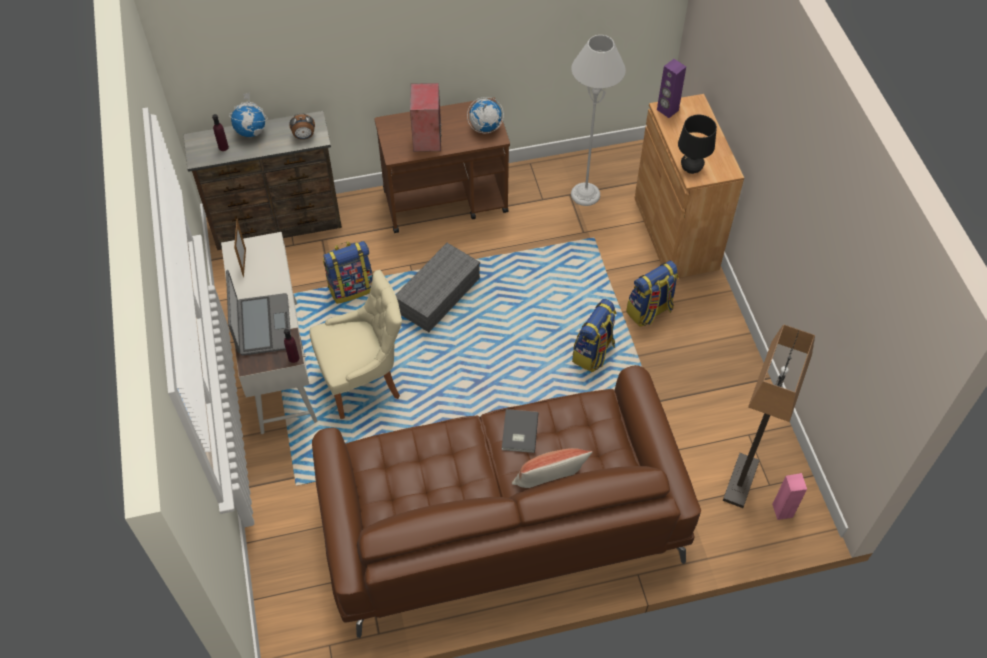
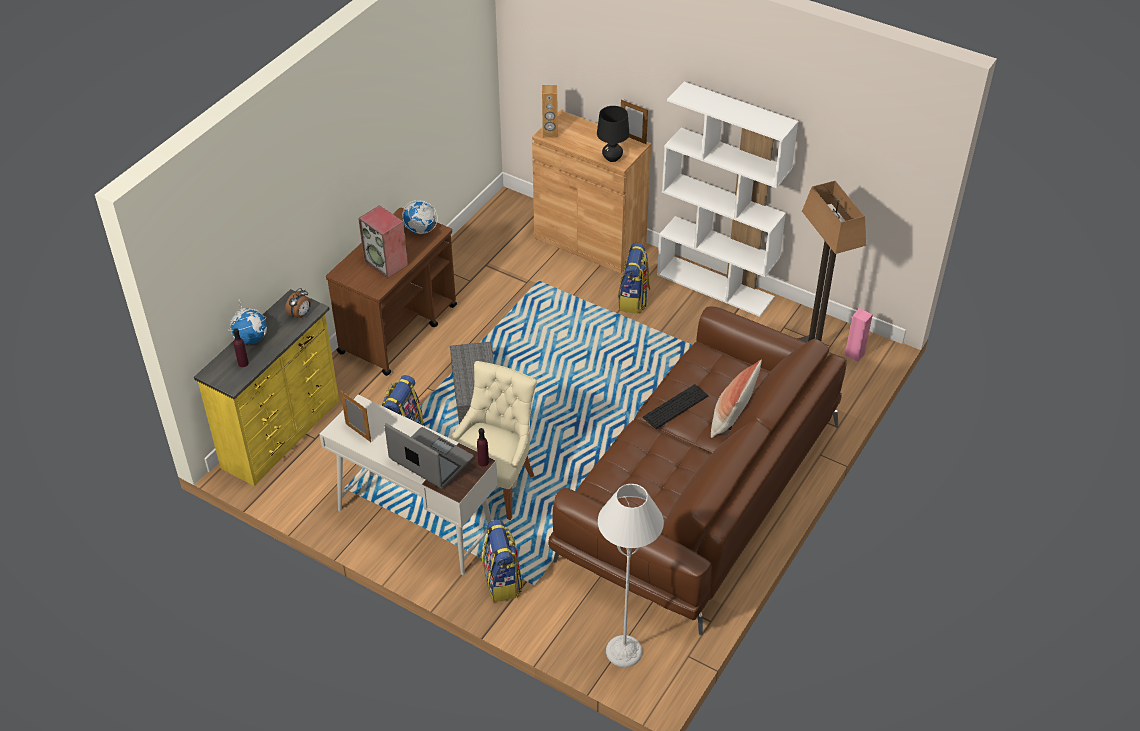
camera: 45 degrees left, 10 degrees down
brown dresser [183,111,342,250] -> yellow dresser [194,289,339,486]
grey book [502,409,538,453] -> keyboard [643,384,709,429]
grey floor lamp [571,35,626,206] -> grey floor lamp moved to [598,484,664,667]
backpack [572,299,617,372] -> backpack moved to [482,520,523,602]
purple speaker [657,59,686,118] -> brown speaker [542,85,558,138]
none -> picture frame [621,100,648,144]
none -> white bookcase [657,82,799,317]

